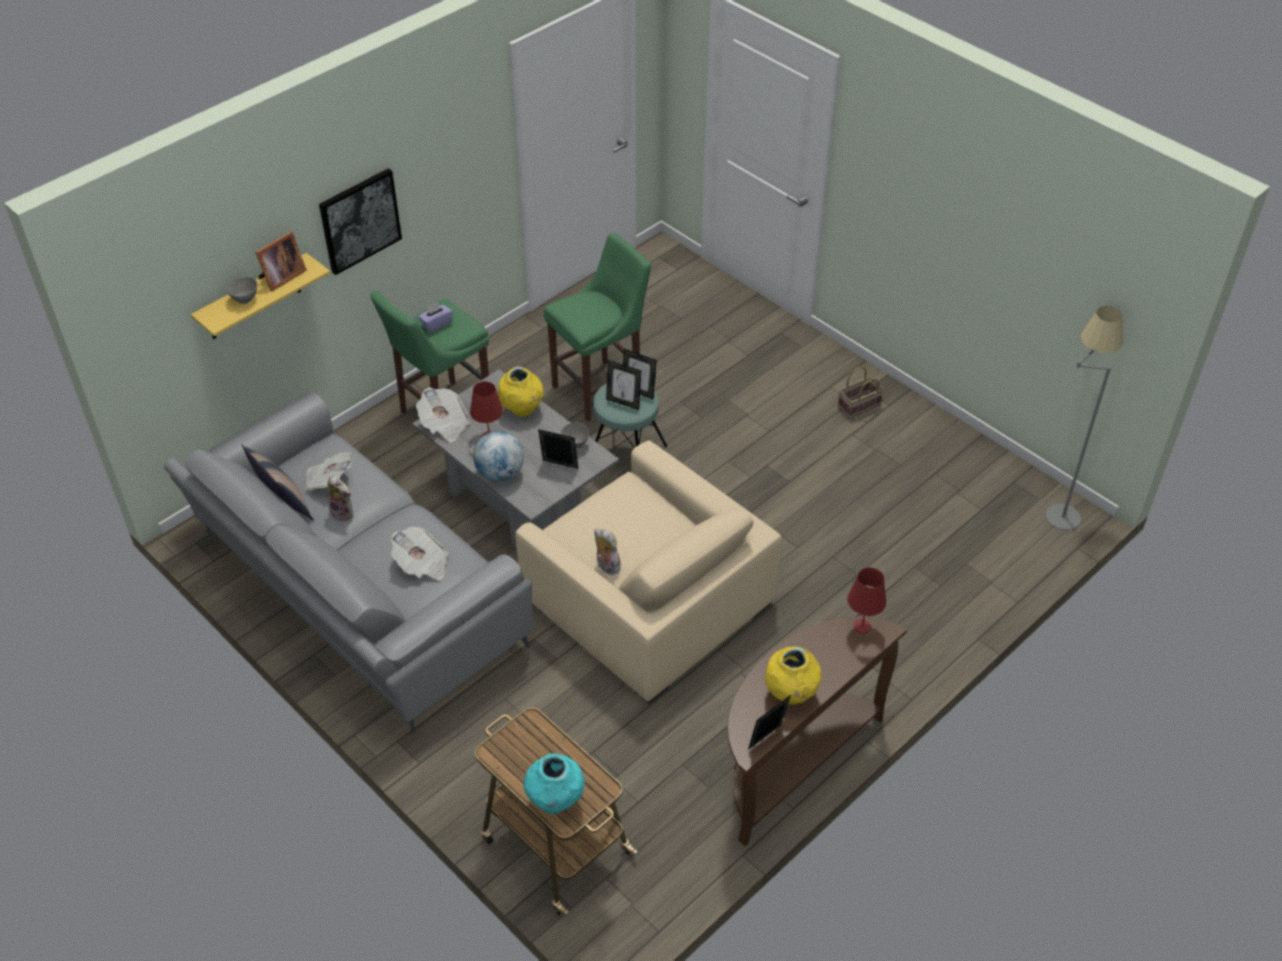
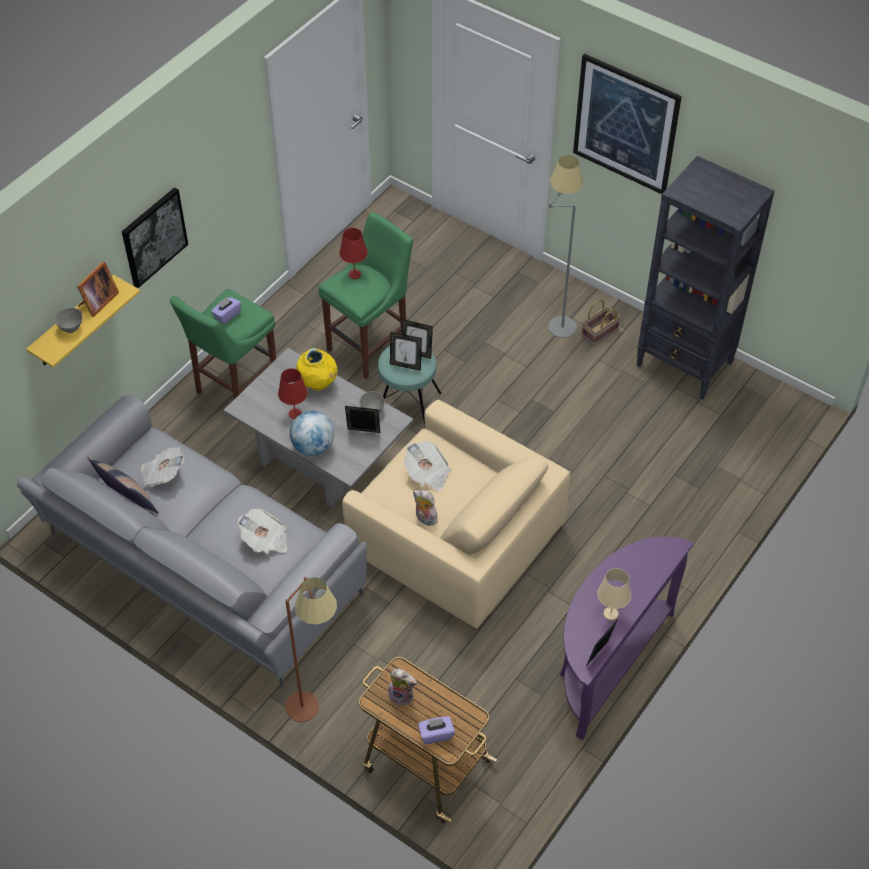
camera: 10 degrees left, 5 degrees up
plush toy [327,476,353,522] -> plush toy moved to [388,669,417,706]
newspaper [416,387,470,442] -> newspaper moved to [403,441,451,491]
turquoise vase [523,753,585,814] -> purple tissue box [418,716,455,744]
brown console table [727,616,907,846] -> purple console table [560,536,694,740]
yellow vase [765,647,822,705] -> beige table lamp [597,568,631,620]
red table lamp [847,568,887,634] -> red table lamp moved to [339,228,368,279]
grey floor lamp [1046,306,1123,530] -> grey floor lamp moved to [548,155,584,338]
none -> brown floor lamp [285,577,337,722]
none -> picture [573,53,682,194]
none -> black bookcase [636,156,775,400]

